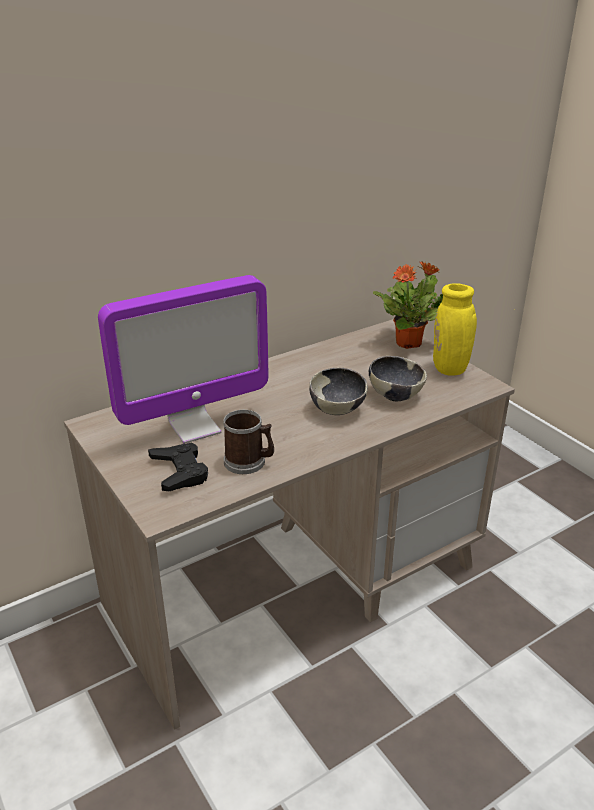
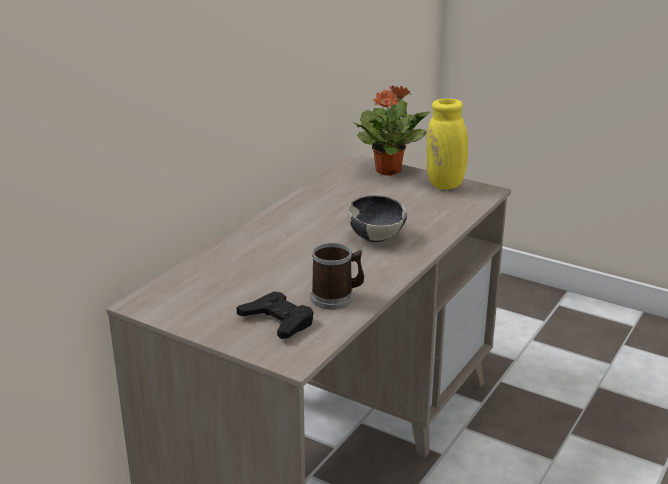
camera: 25 degrees left, 5 degrees down
monitor [98,275,268,444] -> none
bowl [369,356,427,401] -> none

